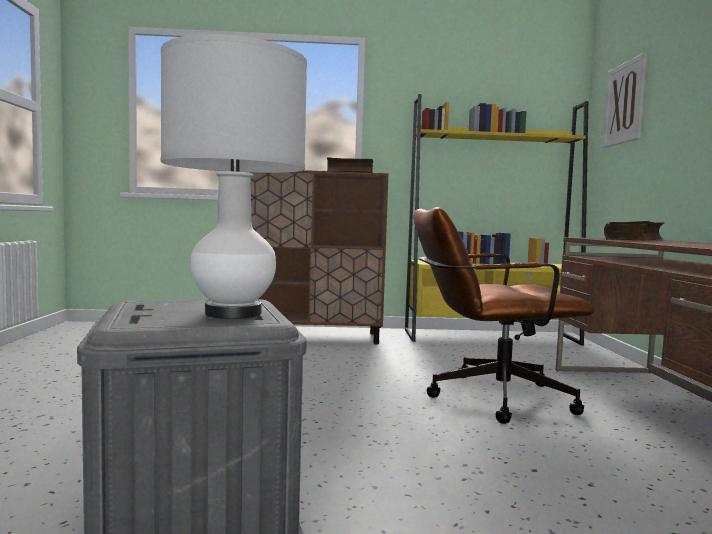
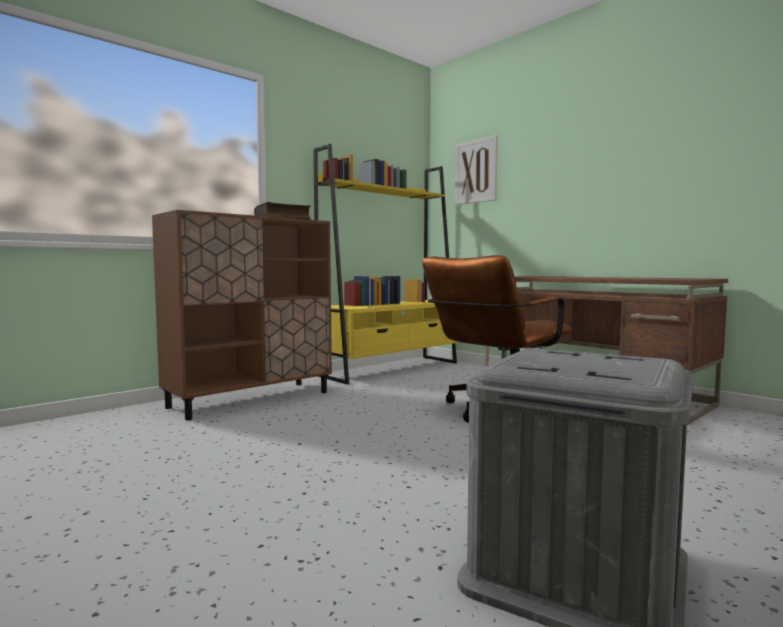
camera: 40 degrees left, 0 degrees up
white table lamp [161,34,307,319] -> none
book [604,221,664,240] -> none

